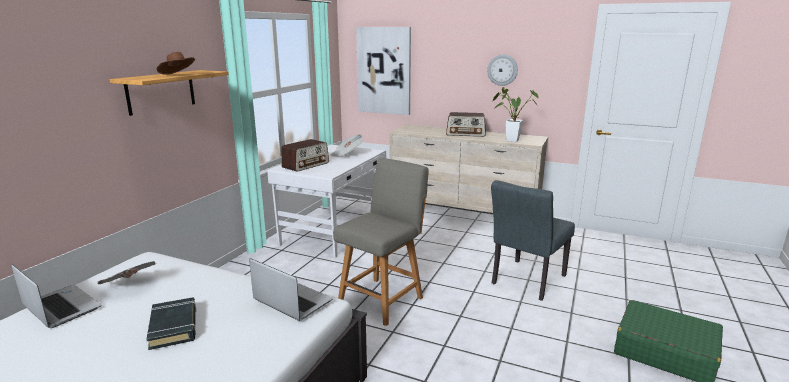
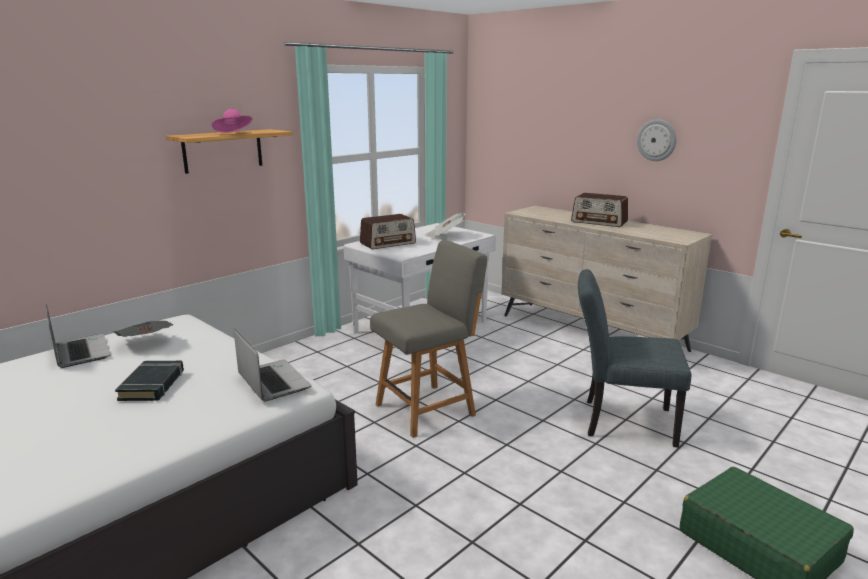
camera: 20 degrees right, 0 degrees up
brown hat [157,52,195,75] -> pink hat [212,109,253,133]
picture [356,27,411,115] -> none
grey chair [491,180,575,301] -> grey chair turned 45 degrees clockwise [578,269,691,448]
potted plant [493,87,539,142] -> none

